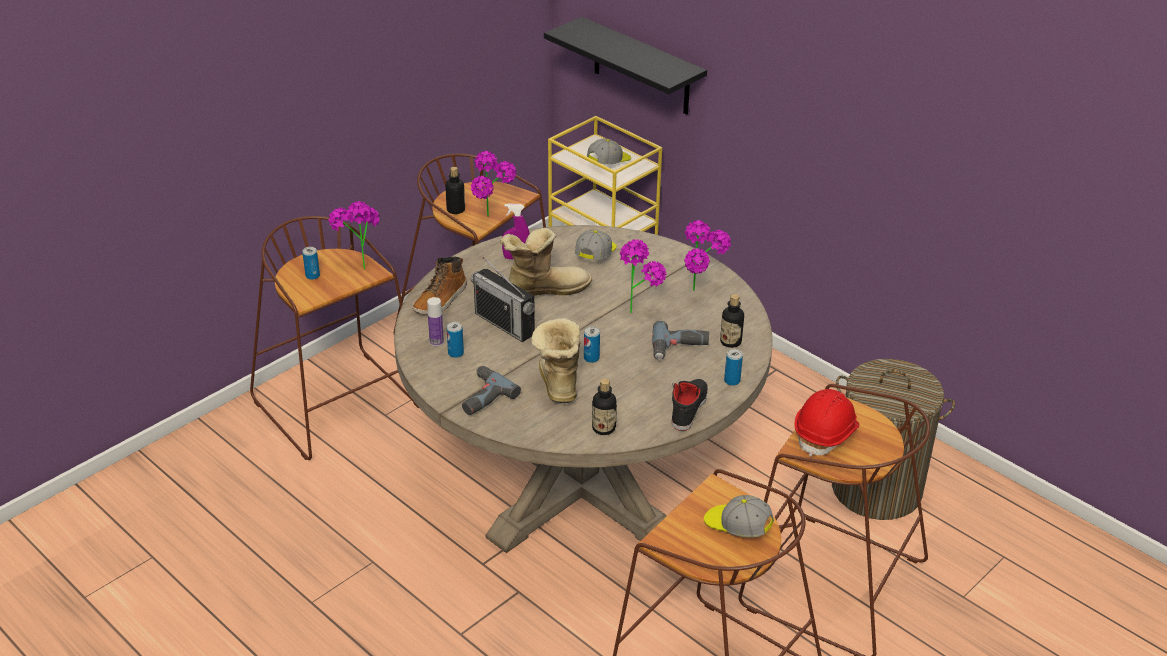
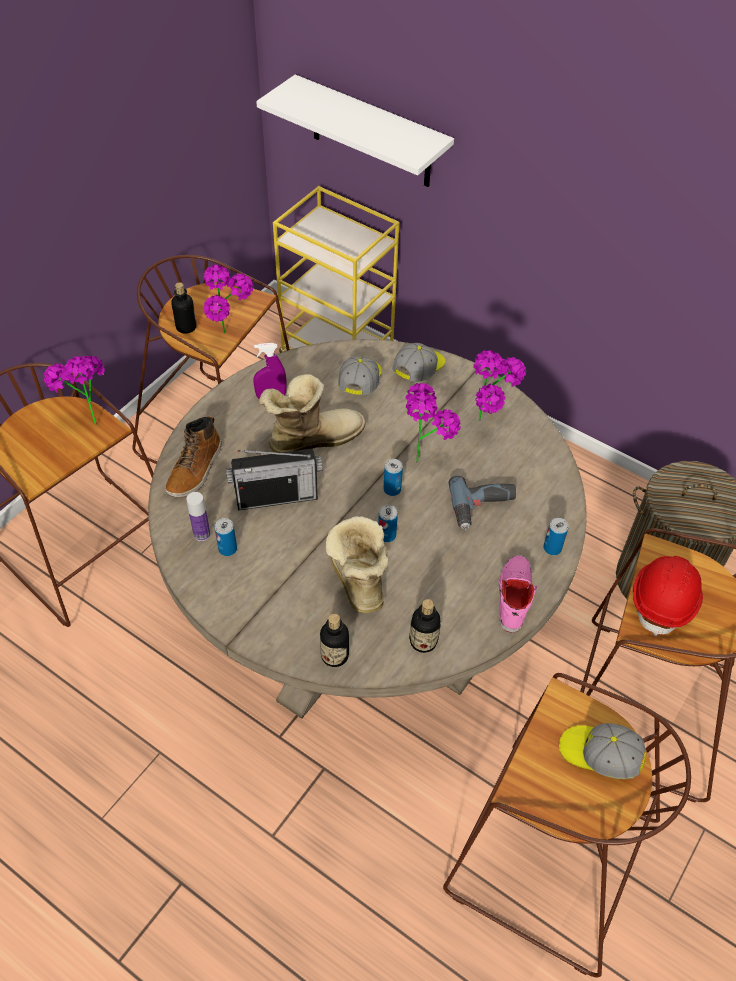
camera: 10 degrees left, 15 degrees up
can [302,247,320,280] -> can moved to [384,459,403,496]
power drill [462,366,521,415] -> none
radio [471,257,535,342] -> radio turned 45 degrees counterclockwise [226,449,323,511]
black shelf [544,17,707,115] -> white shelf [256,74,454,187]
cap [587,139,631,164] -> cap moved to [392,343,445,382]
black shoe [672,379,708,431] -> pink shoe [498,555,538,633]
bottle [720,294,744,348] -> bottle moved to [320,614,349,667]

